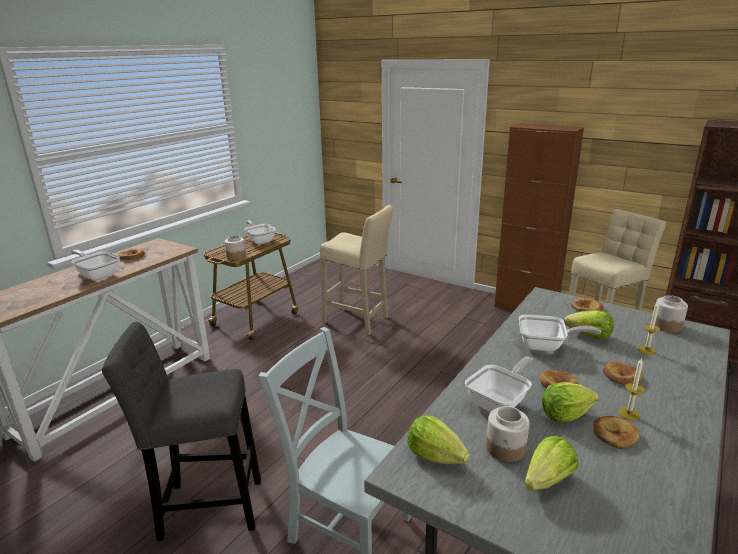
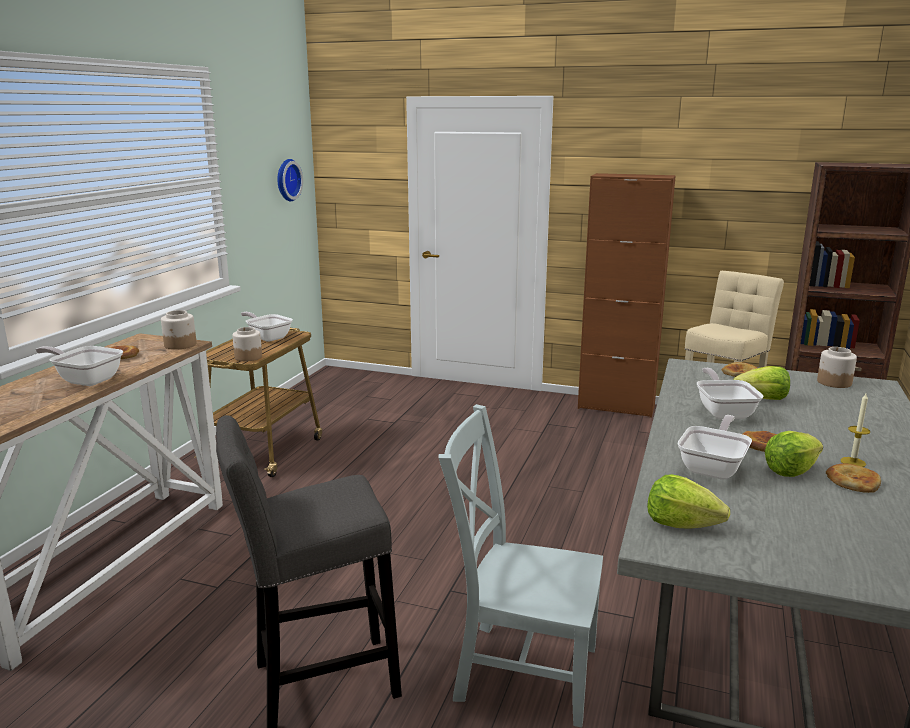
camera: 15 degrees left, 5 degrees down
beige stool [320,205,393,335] -> none
jar [486,406,529,462] -> jar moved to [161,310,196,350]
frying pan [519,314,601,351] -> frying pan turned 90 degrees counterclockwise [697,368,764,420]
lettuce [525,436,578,491] -> none
bread [602,361,643,385] -> none
candle [638,302,660,355] -> none
none -> wall clock [277,159,303,201]

